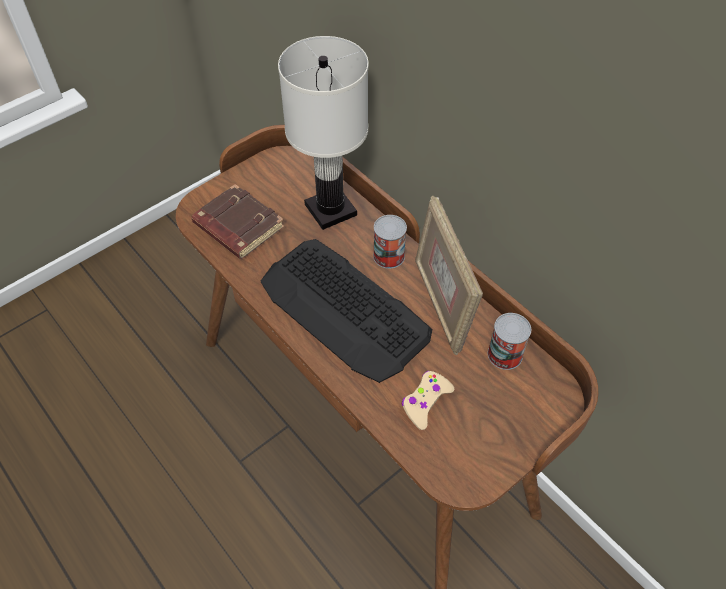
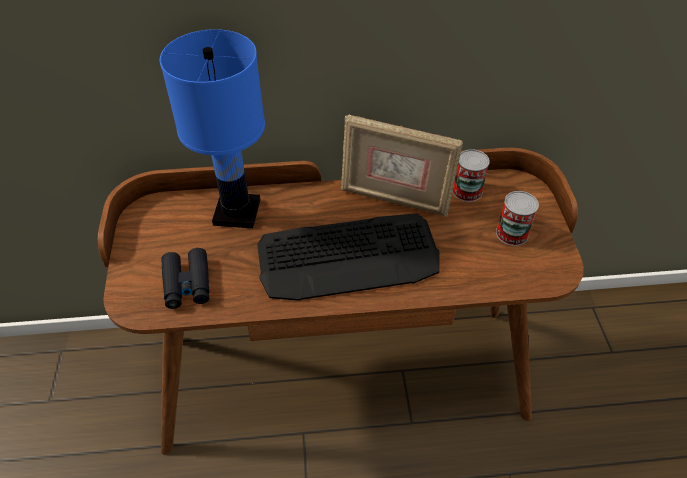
camera: 55 degrees left, 5 degrees down
brown book [191,184,284,259] -> black binoculars [161,248,209,309]
white table lamp [278,36,369,230] -> blue table lamp [160,29,265,228]
can [373,215,407,269] -> can moved to [496,191,539,246]
beige game controller [402,371,454,430] -> none

